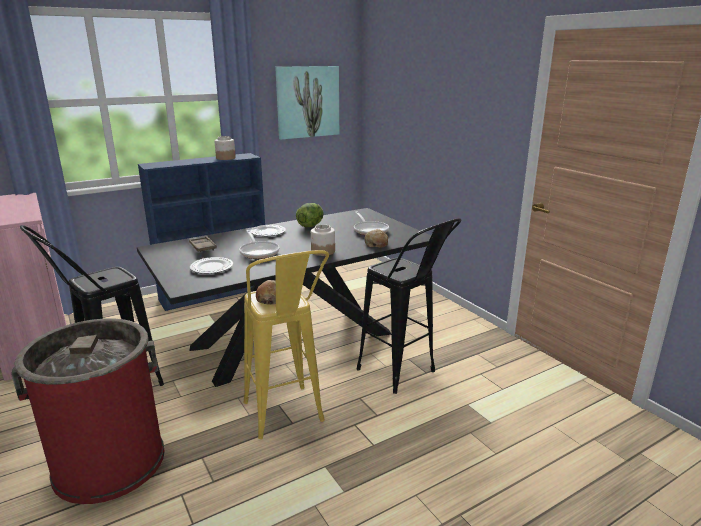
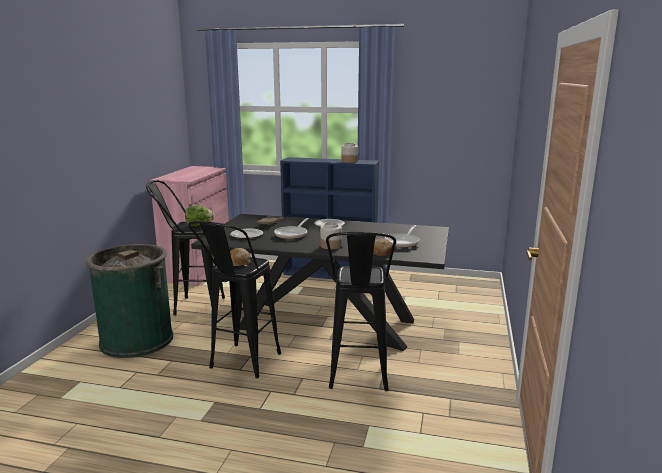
camera: 45 degrees right, 5 degrees down
red trash can [11,318,165,504] -> green trash can [85,244,173,358]
yellow stool [243,250,329,439] -> black stool [188,221,281,378]
picture [275,66,339,139] -> none
lettuce [296,203,324,227] -> lettuce moved to [185,206,214,227]

